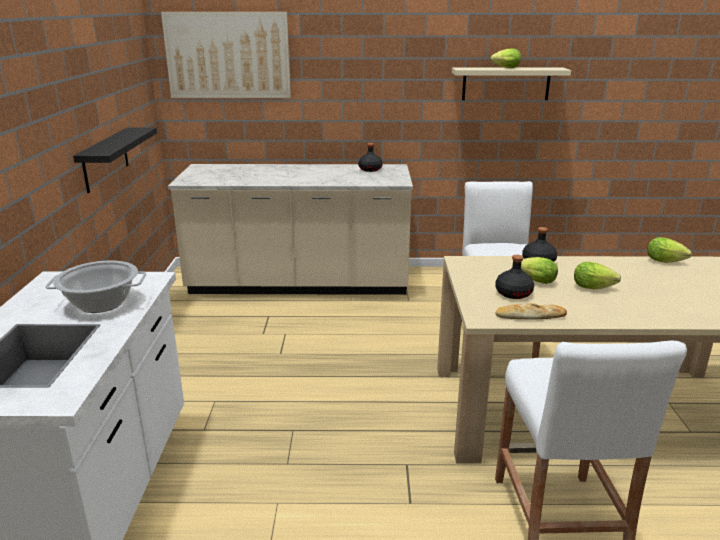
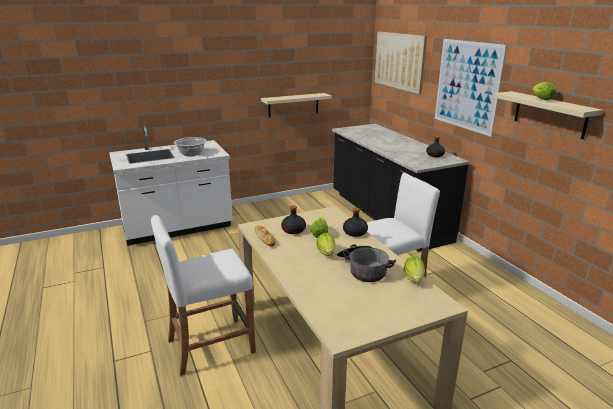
camera: 65 degrees right, 0 degrees up
black shelf [73,127,157,193] -> beige shelf [261,93,332,118]
beige counter [168,164,413,295] -> black counter [332,124,469,252]
none -> cooking pot [337,244,396,282]
none -> picture [435,39,507,137]

